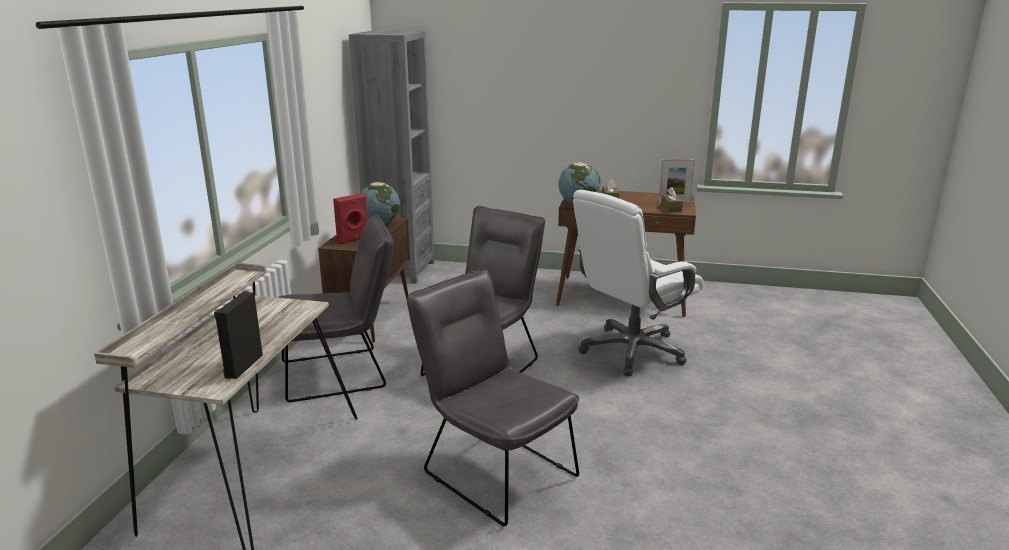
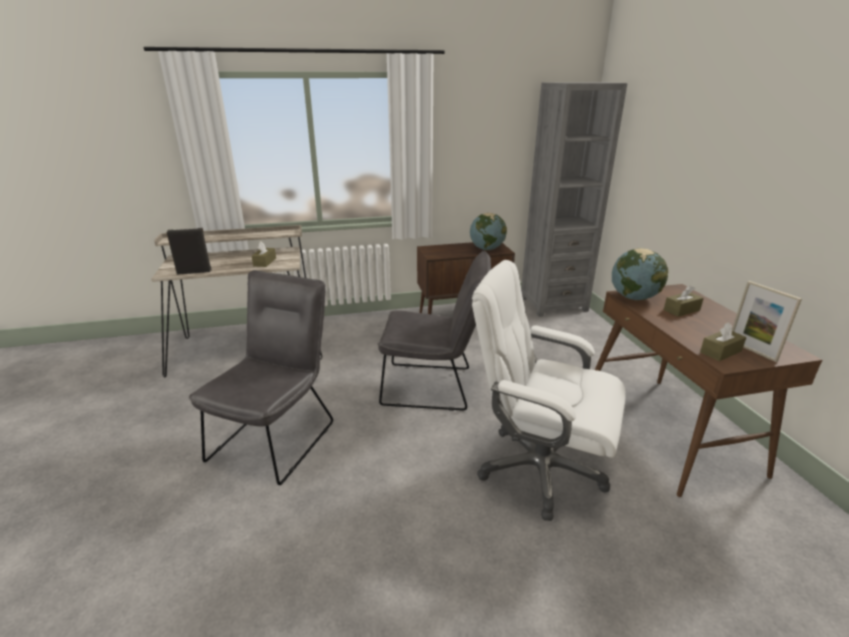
camera: 65 degrees right, 5 degrees up
grey chair [278,214,394,402] -> none
red speaker [333,193,368,244] -> none
none -> brown tissue box [252,242,276,267]

